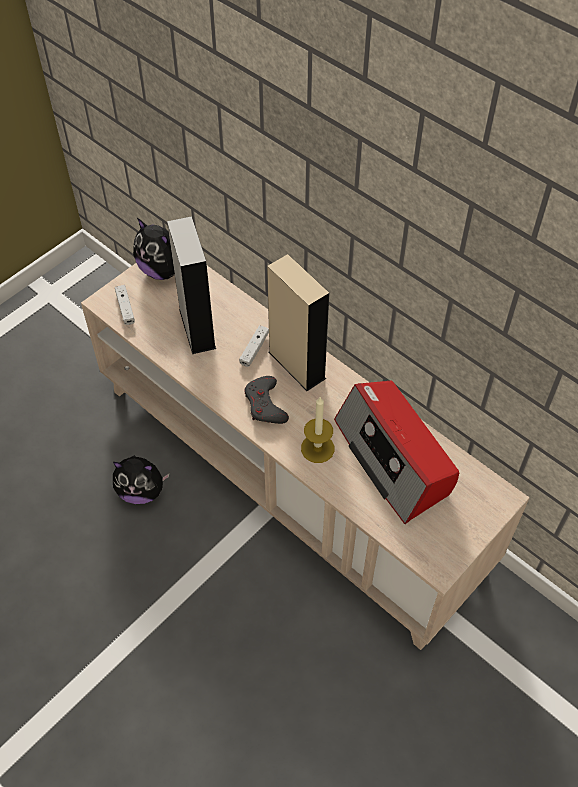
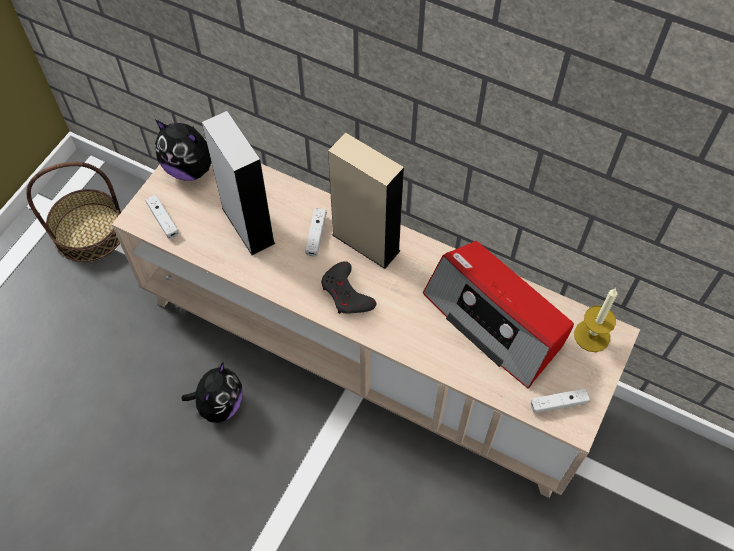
camera: 15 degrees left, 5 degrees up
plush toy [113,455,170,504] -> plush toy turned 60 degrees counterclockwise [181,362,243,423]
candle [301,396,334,463] -> candle moved to [574,288,617,352]
none -> basket [26,162,121,262]
none -> white game controller [531,388,590,413]

